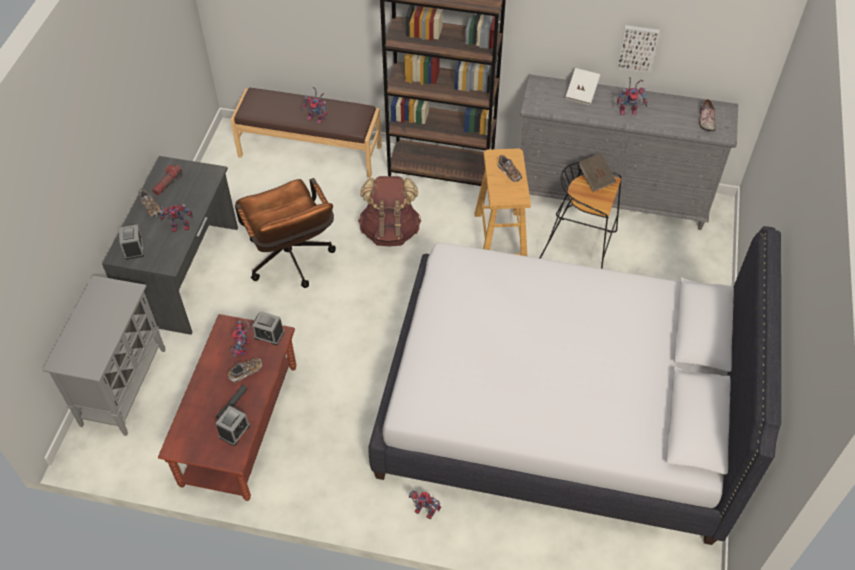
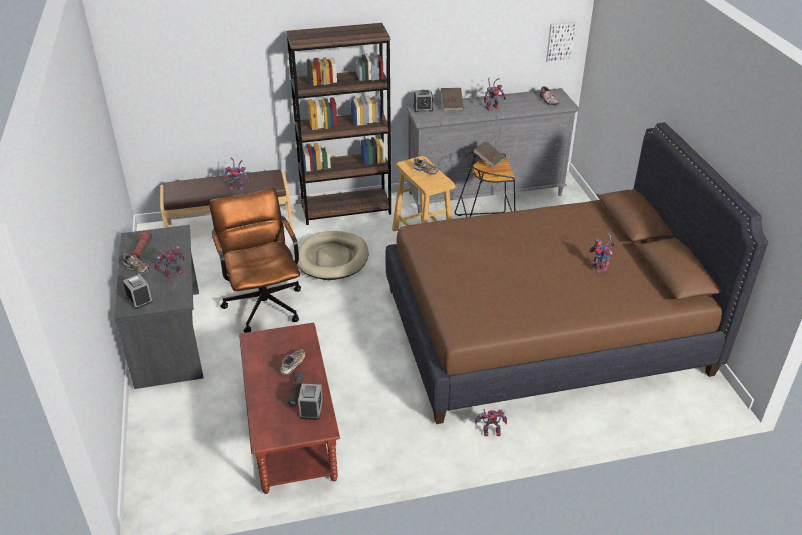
camera: 25 degrees left, 15 degrees down
grey cabinet [43,275,166,436] -> none
toy robot [231,320,250,357] -> toy robot moved to [589,233,615,273]
brown office chair [235,178,336,288] -> brown office chair turned 150 degrees counterclockwise [209,188,301,333]
alarm clock [252,311,284,345] -> alarm clock moved to [413,90,433,112]
brown backpack [358,176,421,246] -> beige dog bed [297,231,368,280]
white bed [368,226,781,545] -> brown bed [386,122,768,424]
white book [566,68,600,105] -> brown book [441,88,464,111]
picture [617,25,660,73] -> picture moved to [546,22,576,63]

